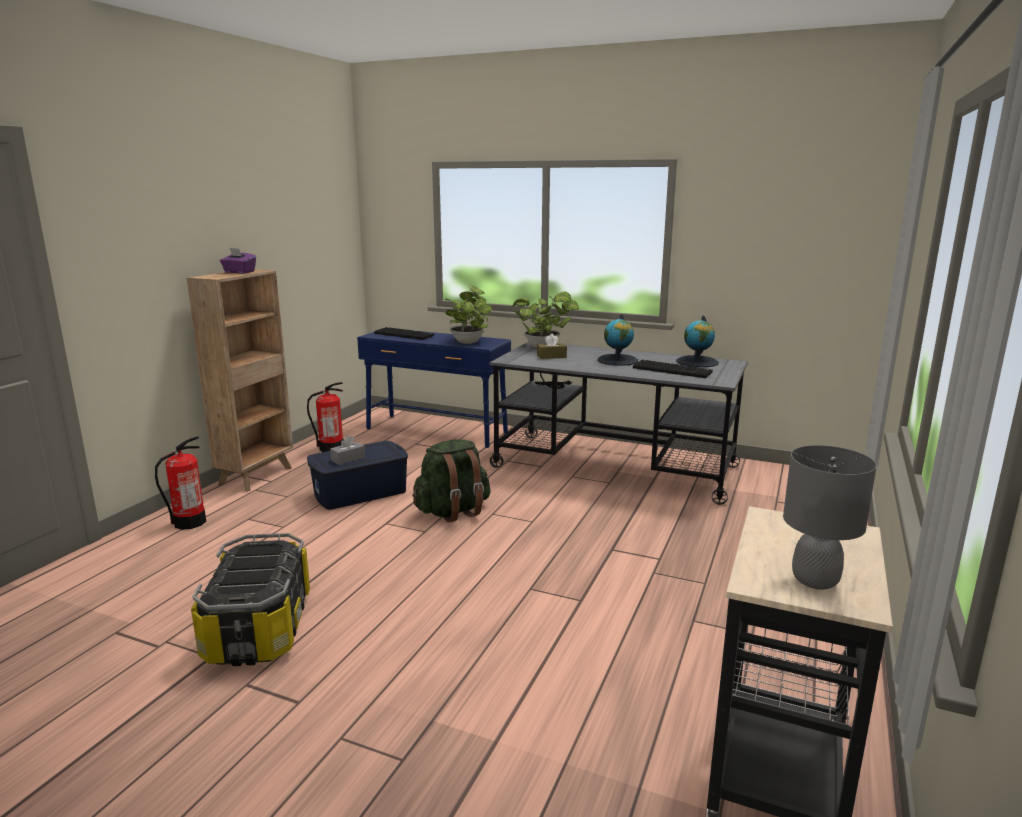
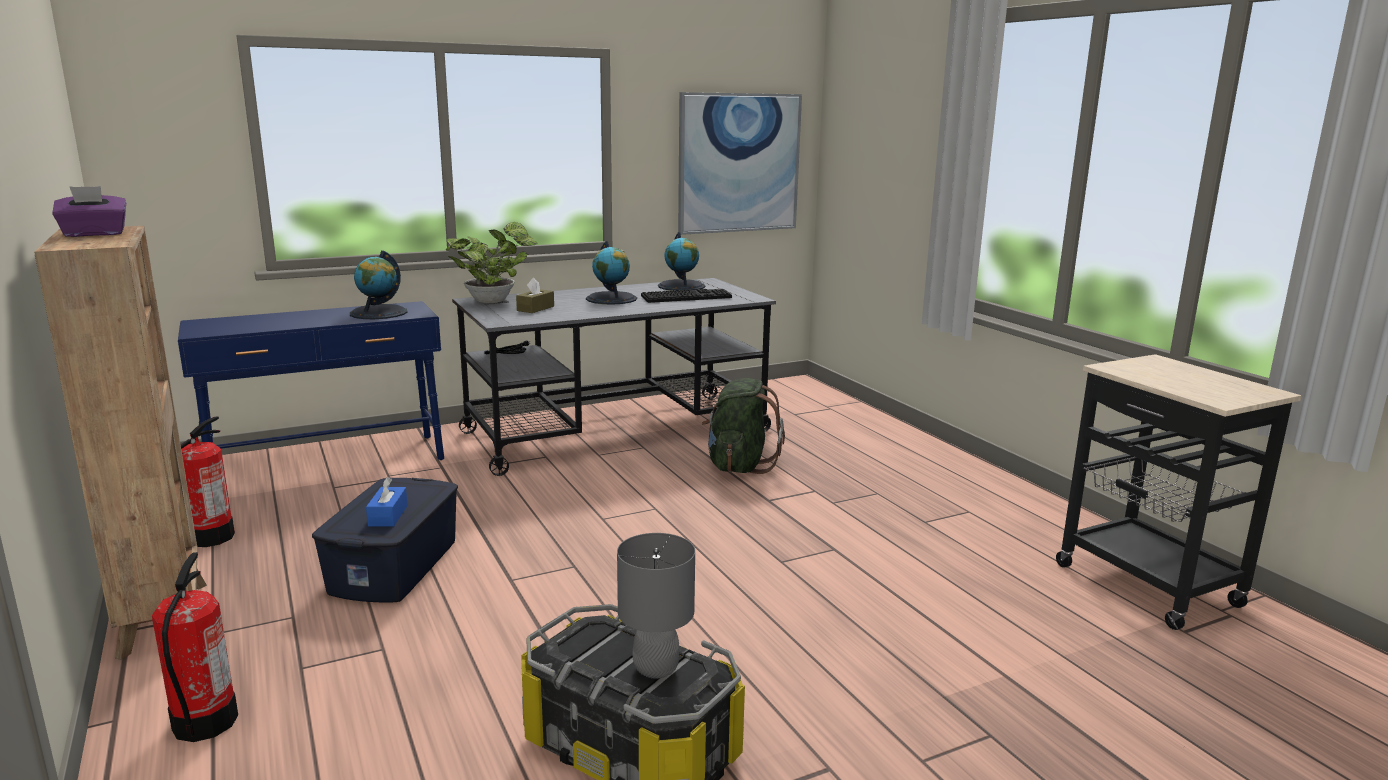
camera: 50 degrees left, 0 degrees up
grey tissue box [330,435,365,465] -> blue tissue box [366,477,408,527]
keyboard [374,327,434,340] -> none
green backpack [412,439,491,523] -> green backpack moved to [702,378,785,474]
potted plant [445,285,492,344] -> globe [350,251,408,319]
grey table lamp [783,445,877,590] -> grey table lamp moved to [617,533,695,679]
none -> picture [678,92,802,235]

